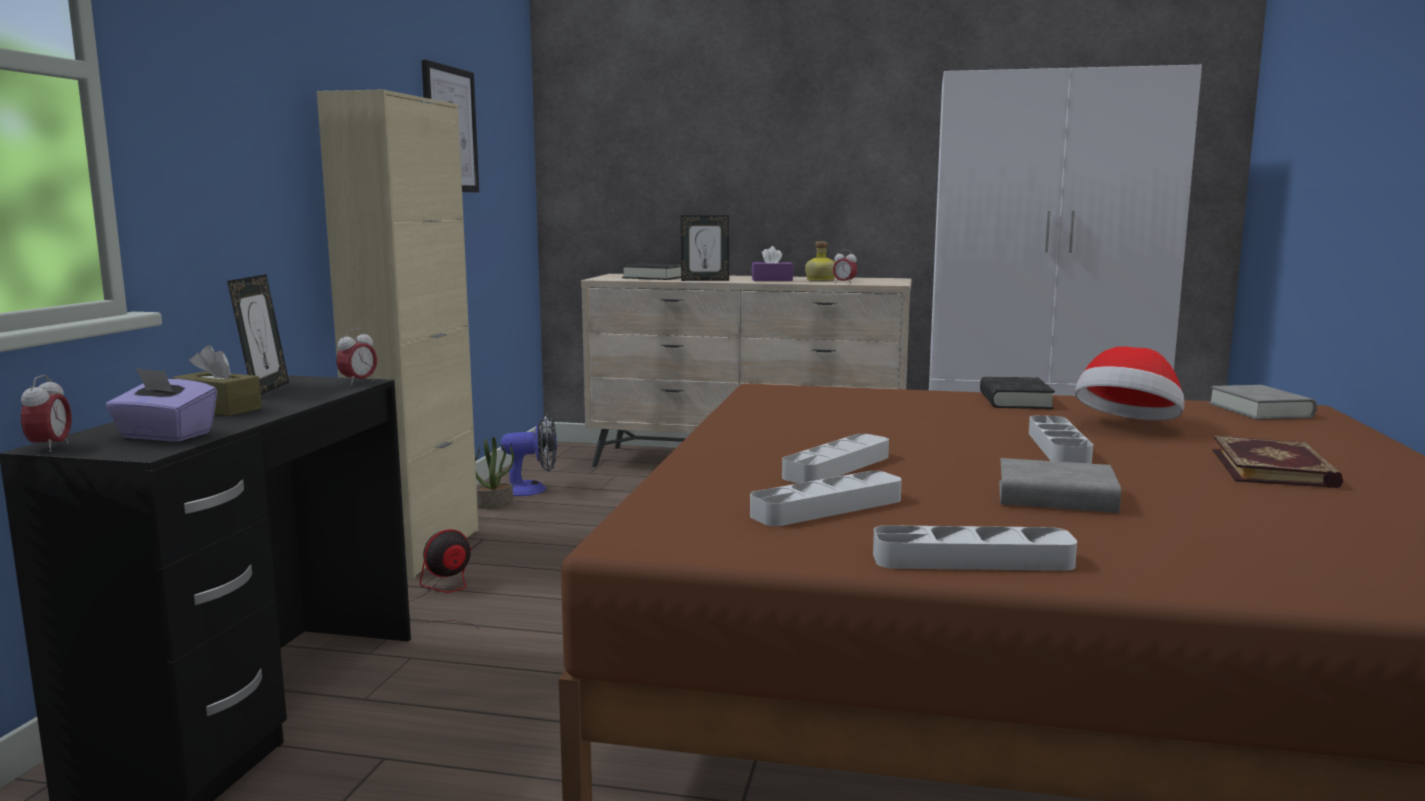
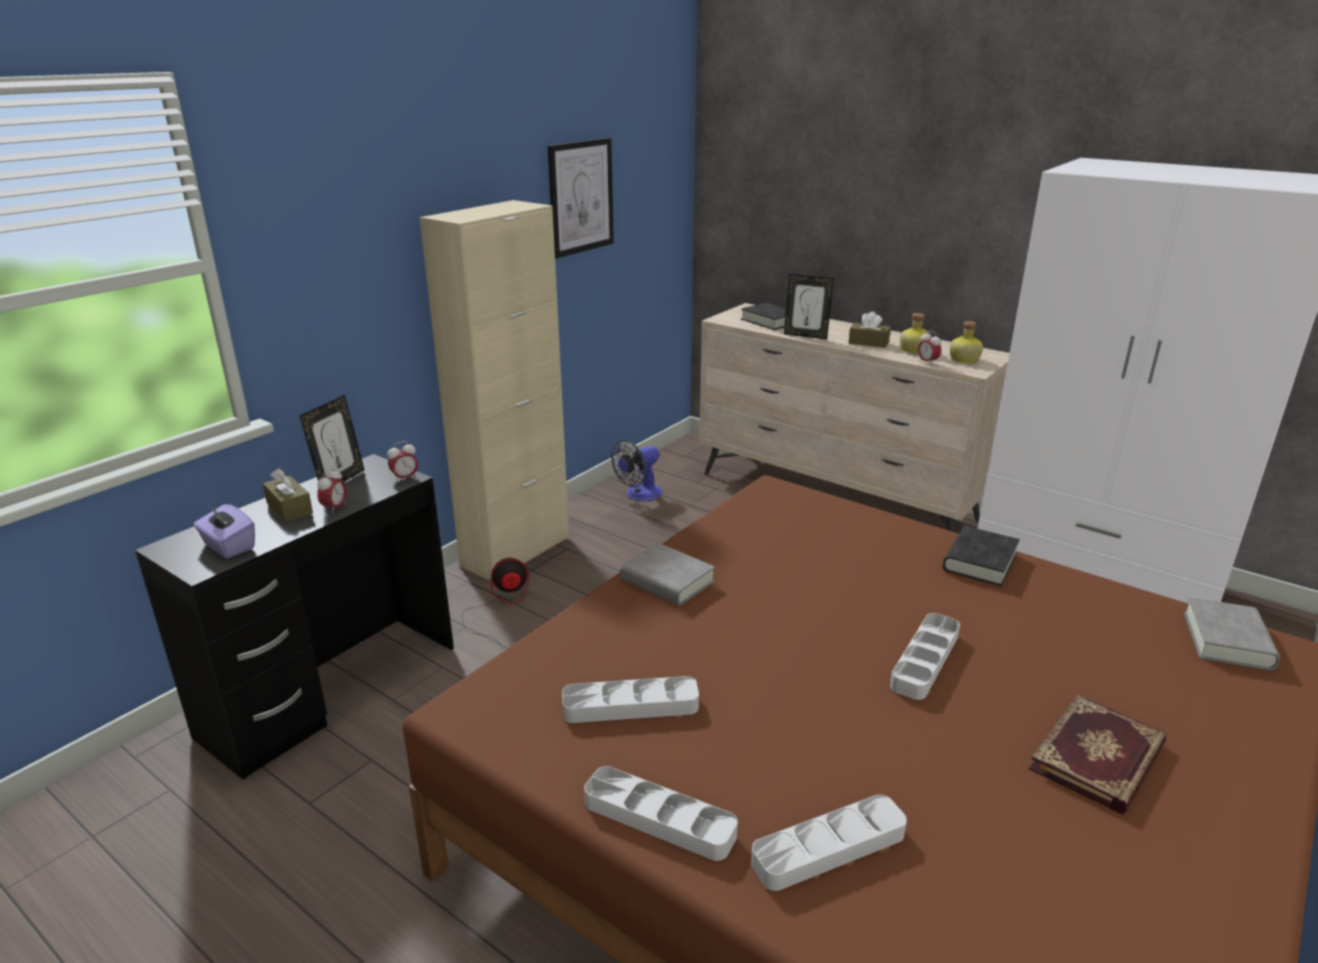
camera: 25 degrees right, 15 degrees up
alarm clock [21,375,72,452] -> alarm clock moved to [317,468,347,514]
potted plant [475,437,514,509] -> none
fan [500,413,557,496] -> fan turned 120 degrees clockwise [611,440,662,501]
purple tissue box [752,246,793,281] -> brown tissue box [849,311,891,348]
grey tray [782,434,889,483] -> grey tray moved to [751,795,907,891]
grey book [999,458,1121,513] -> grey book moved to [621,543,715,606]
hat [1075,347,1184,420] -> none
none -> bottle [950,321,983,363]

